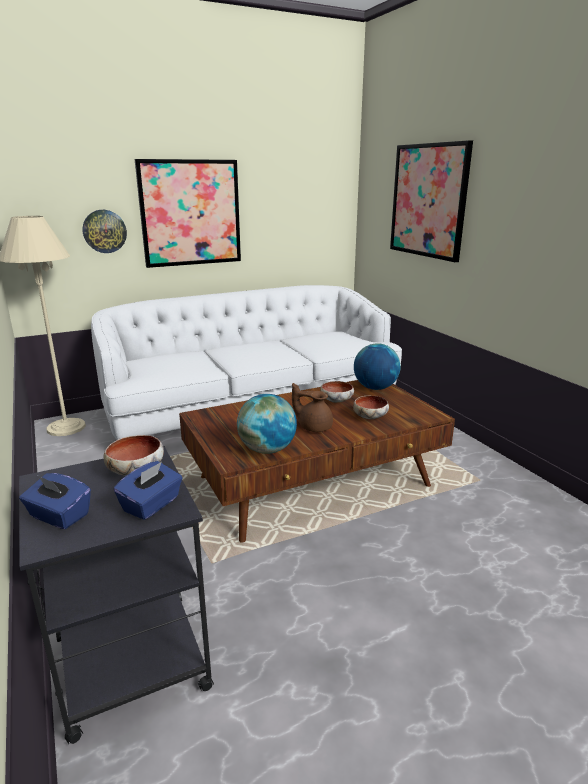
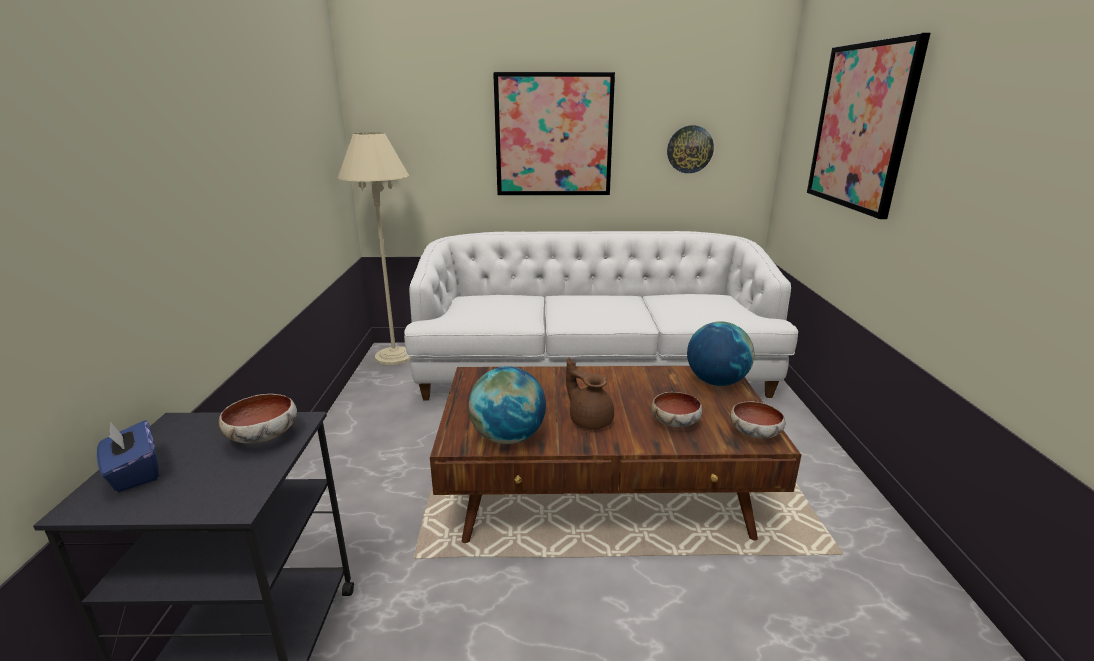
camera: 25 degrees right, 0 degrees up
wall clock [82,210,127,253] -> wall clock moved to [667,125,714,173]
blue tissue box [114,461,182,520] -> none
bowl [320,381,354,403] -> bowl moved to [730,401,785,439]

